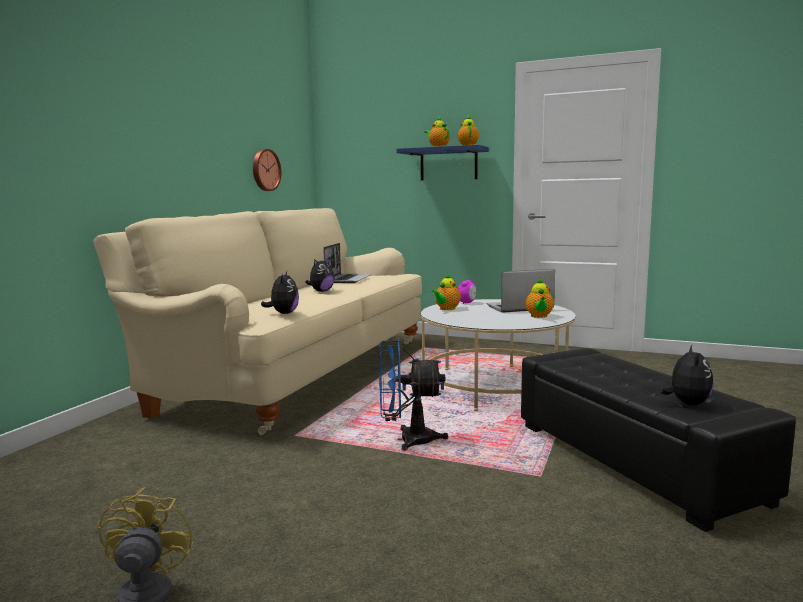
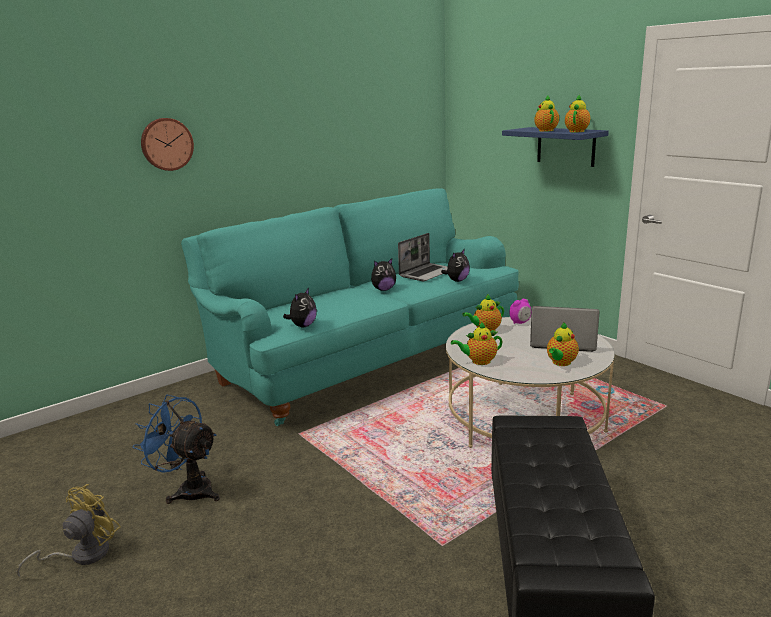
camera: 30 degrees right, 10 degrees up
beige sofa [94,208,422,435] -> turquoise sofa [181,188,519,426]
wall clock [253,149,281,191] -> wall clock moved to [141,118,194,171]
blue fan [379,340,448,451] -> blue fan moved to [133,395,220,504]
plush toy [660,345,713,405] -> plush toy moved to [441,249,470,282]
none -> teapot [451,322,502,365]

